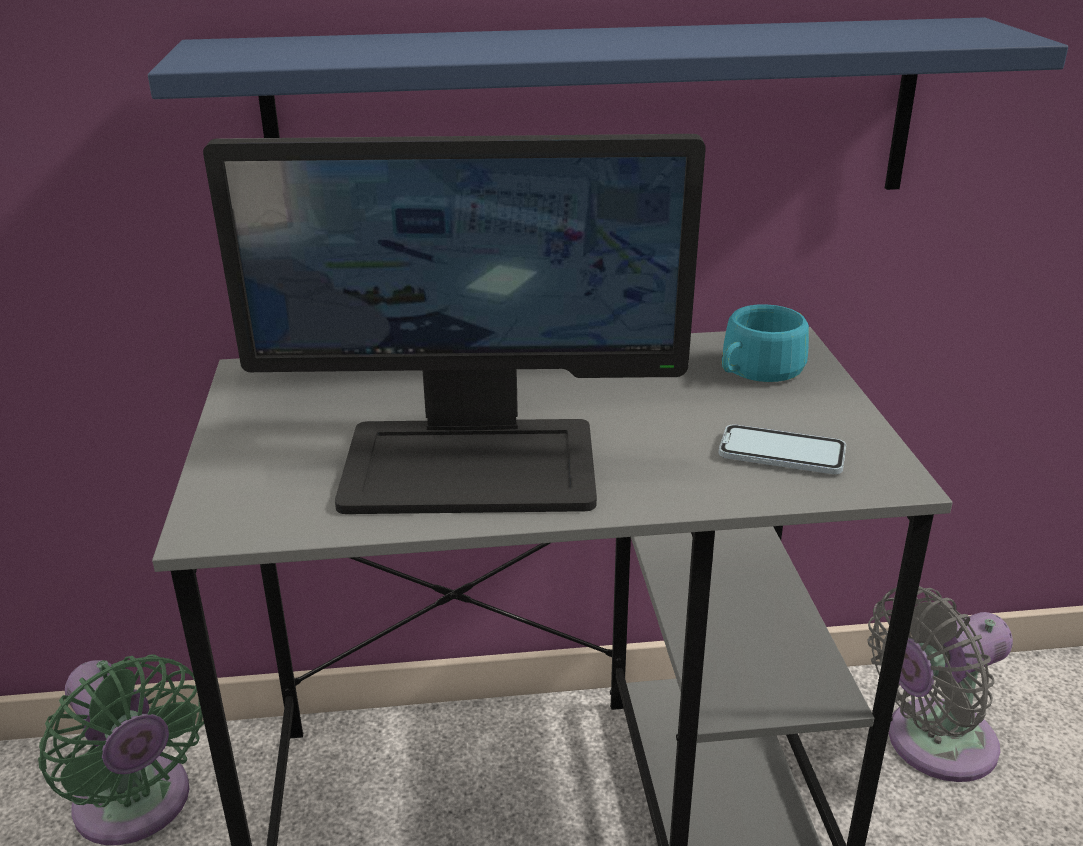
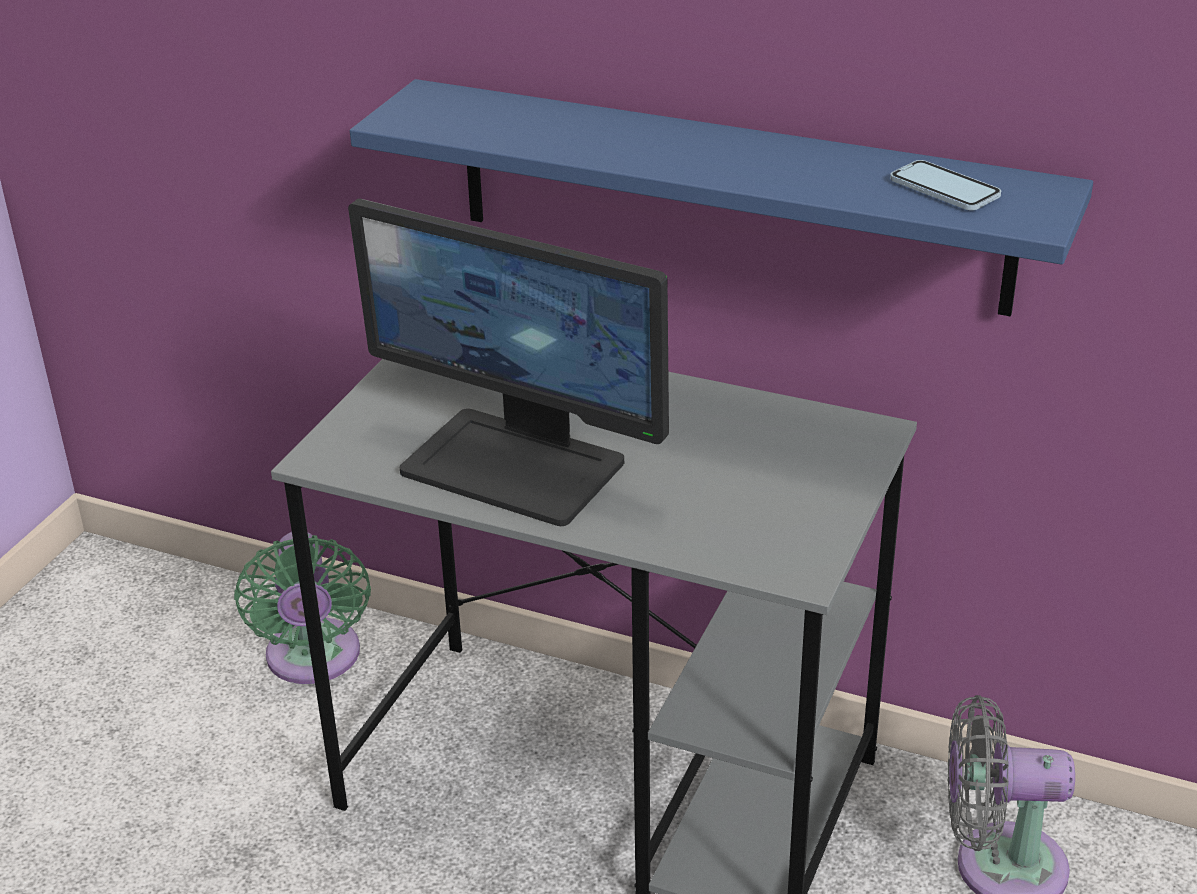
camera: 30 degrees right, 5 degrees up
phone [719,424,846,474] -> phone moved to [890,160,1001,210]
turquoise cup [722,304,809,382] -> none

